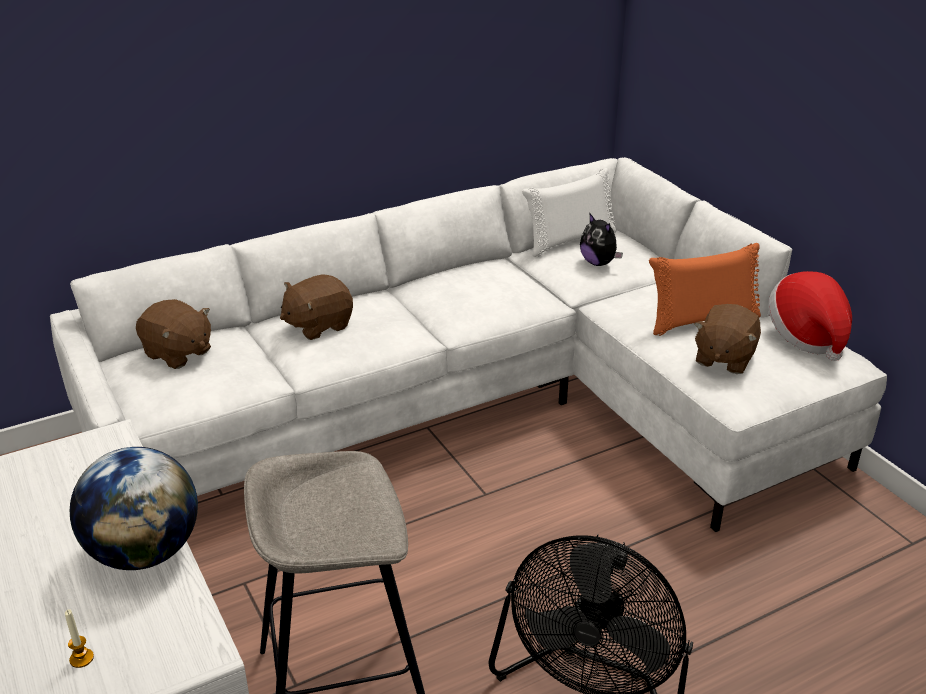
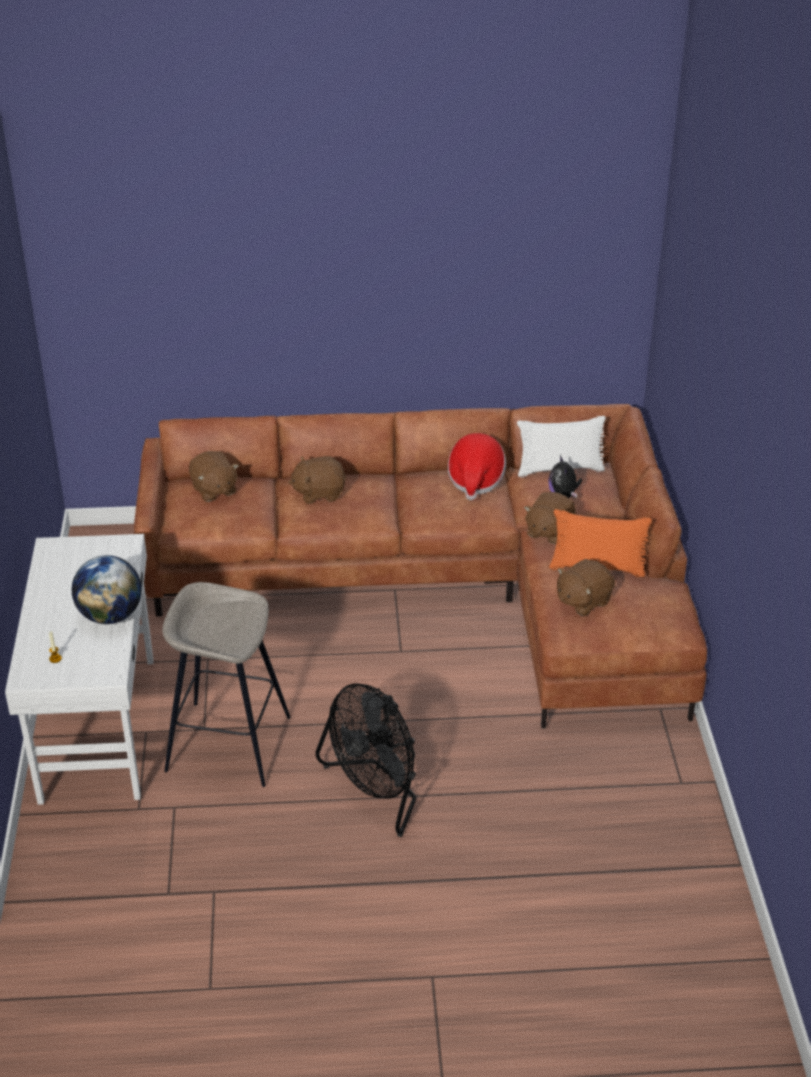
camera: 25 degrees right, 5 degrees up
white sofa [50,157,887,532] -> brown sofa [134,404,707,729]
hat [768,271,852,361] -> hat moved to [448,433,506,500]
none -> brown plush toy [524,492,576,544]

